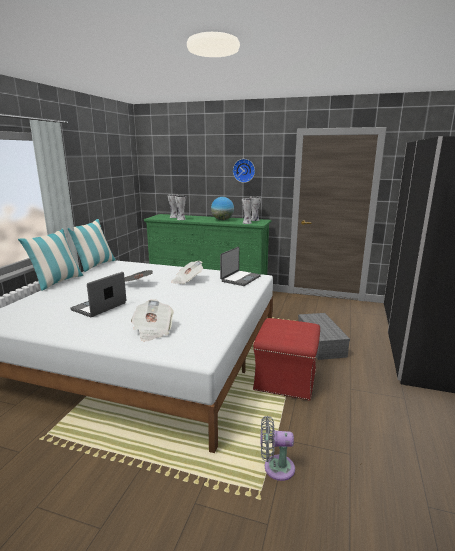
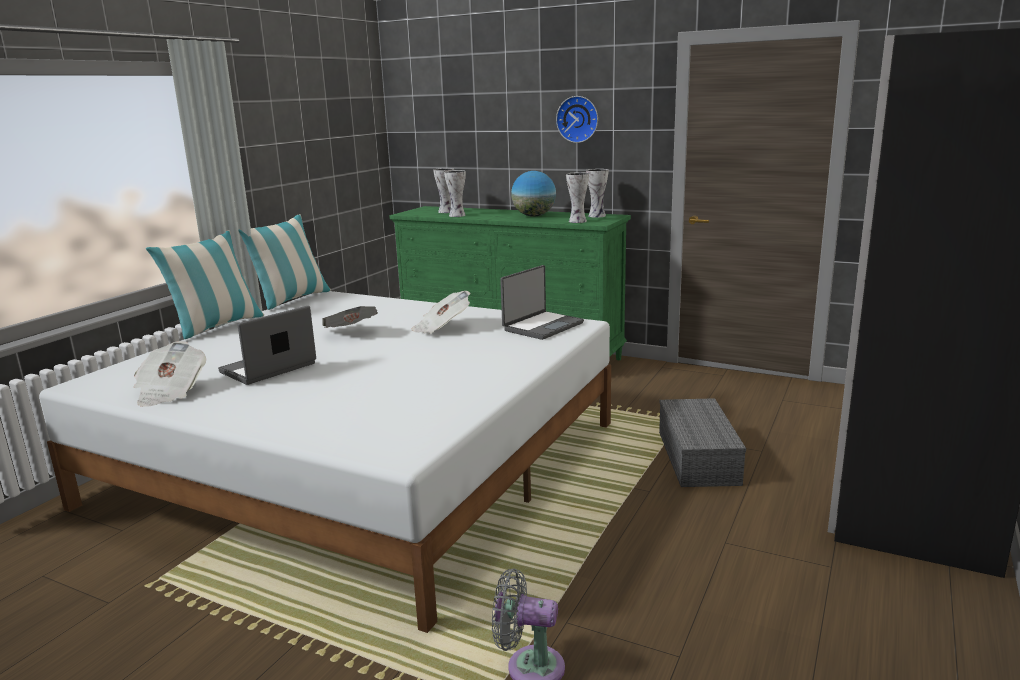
camera: 10 degrees right, 0 degrees up
newspaper [131,299,174,342] -> newspaper moved to [134,341,207,407]
red ottoman [253,318,320,401] -> none

